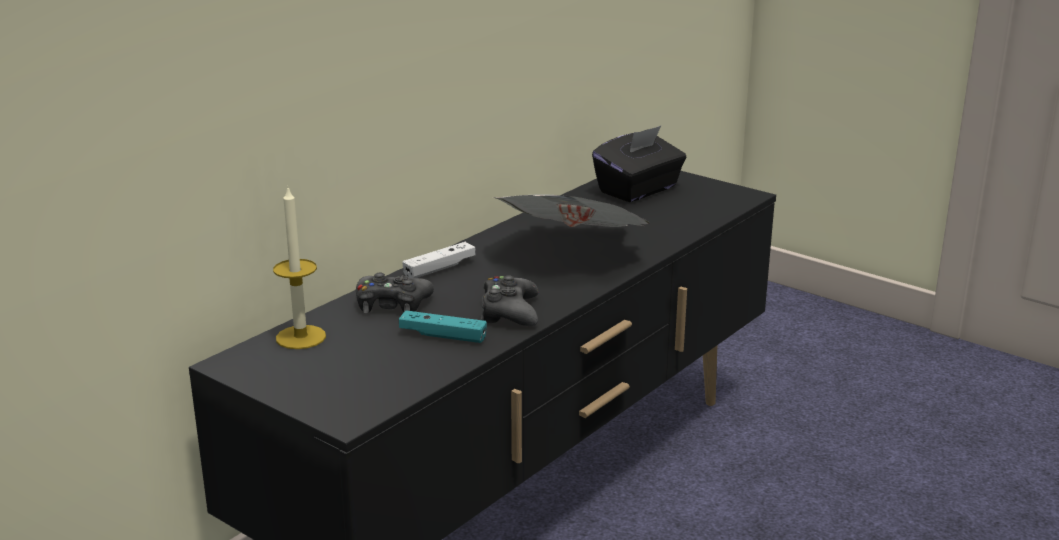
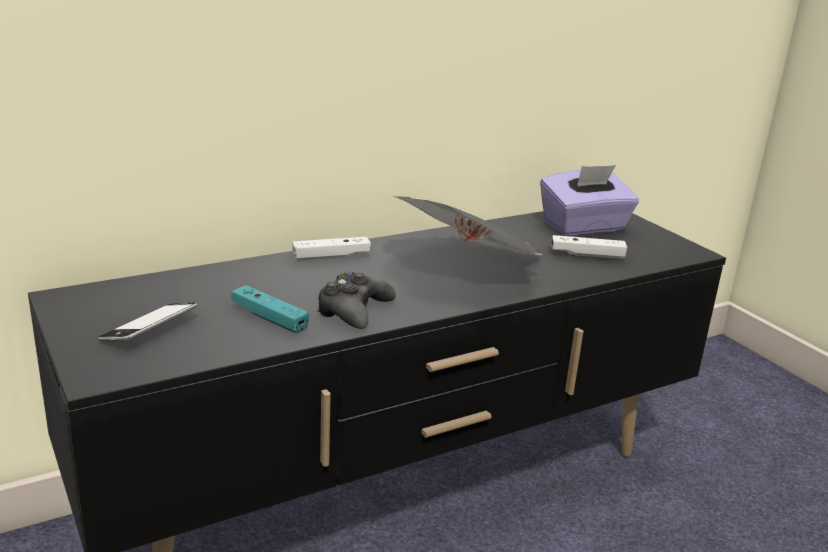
camera: 20 degrees right, 0 degrees up
candle [273,185,326,349] -> none
black game controller [356,273,434,313] -> none
black tissue box [592,126,686,202] -> purple tissue box [540,165,639,235]
none -> phone [98,302,197,341]
none -> white game controller [551,235,627,259]

